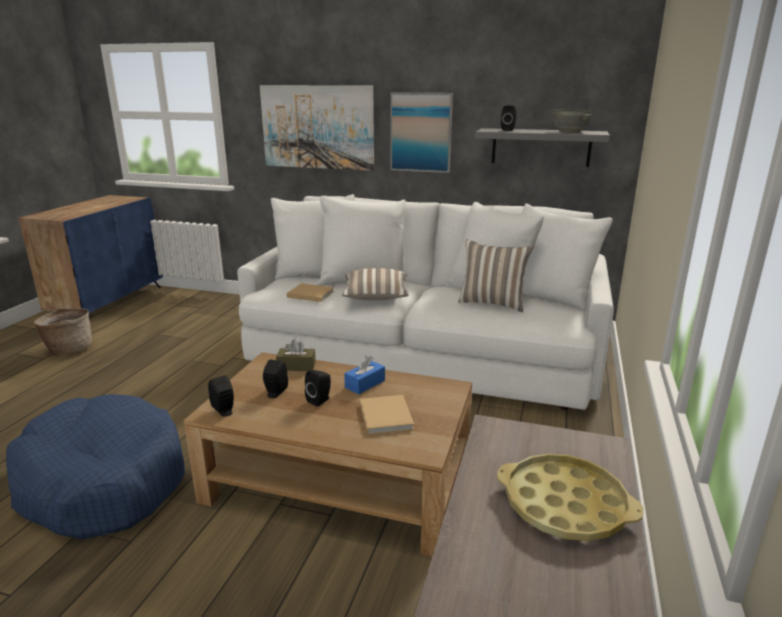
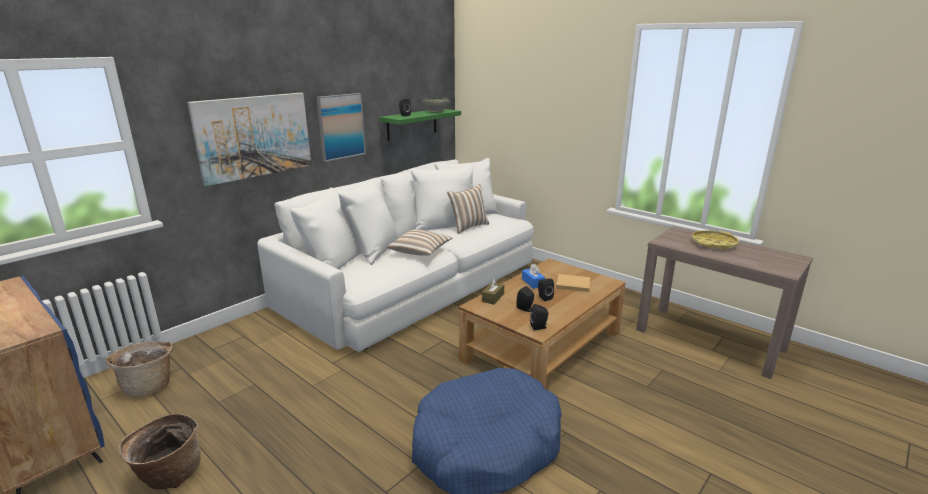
camera: 65 degrees left, 0 degrees up
beige book [287,283,334,302] -> none
grey shelf [475,128,610,167] -> green shelf [379,109,461,141]
none -> basket [106,341,174,397]

